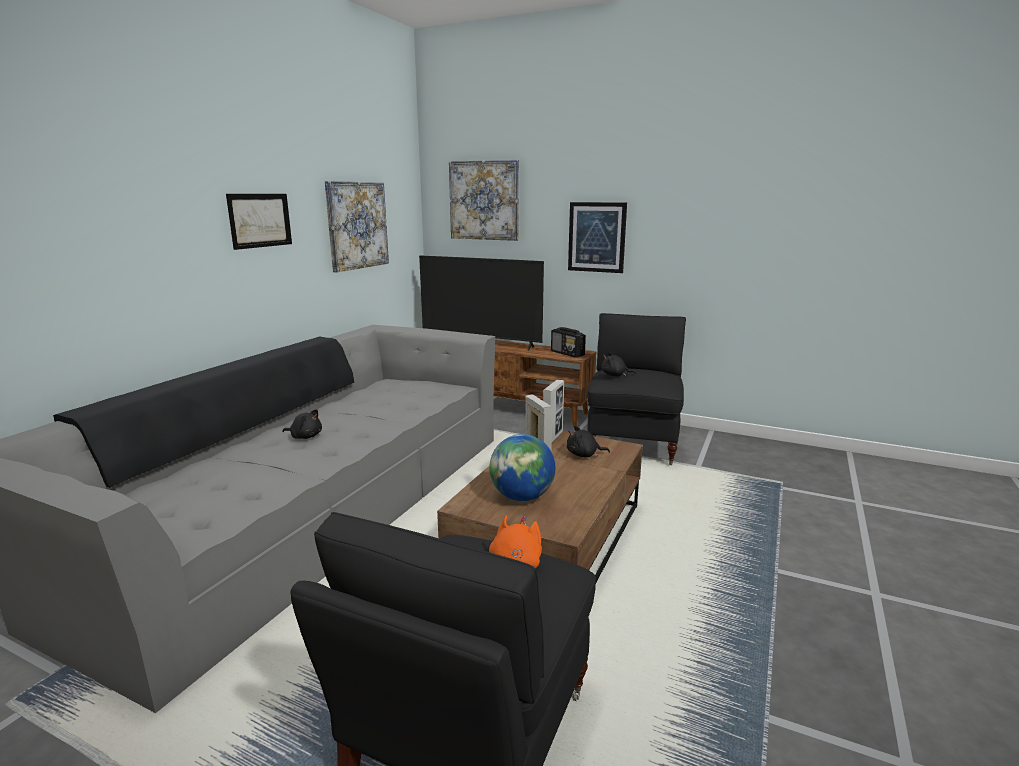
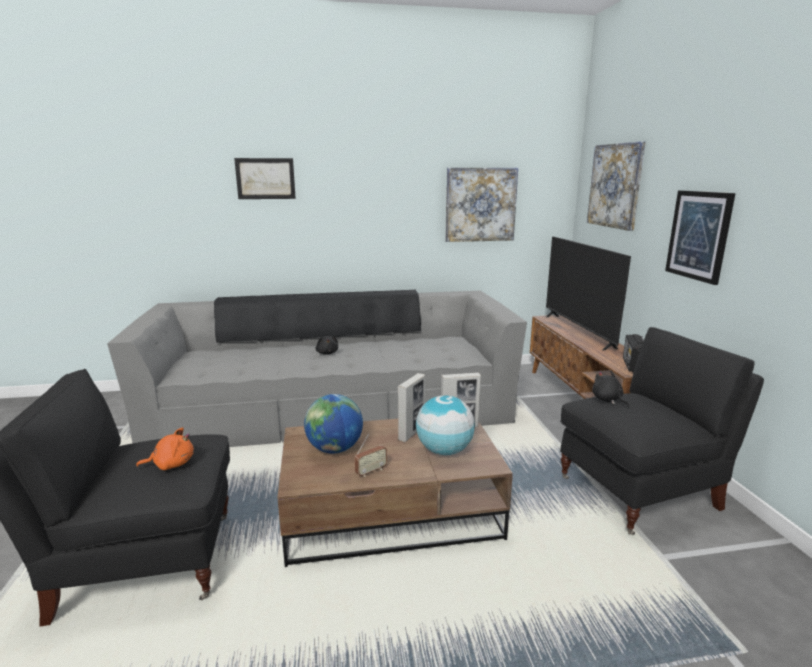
camera: 55 degrees right, 0 degrees up
picture [226,194,292,250] -> picture moved to [234,158,296,199]
black plush toy [567,425,610,457] -> globe [416,395,475,455]
none -> radio [355,433,387,477]

